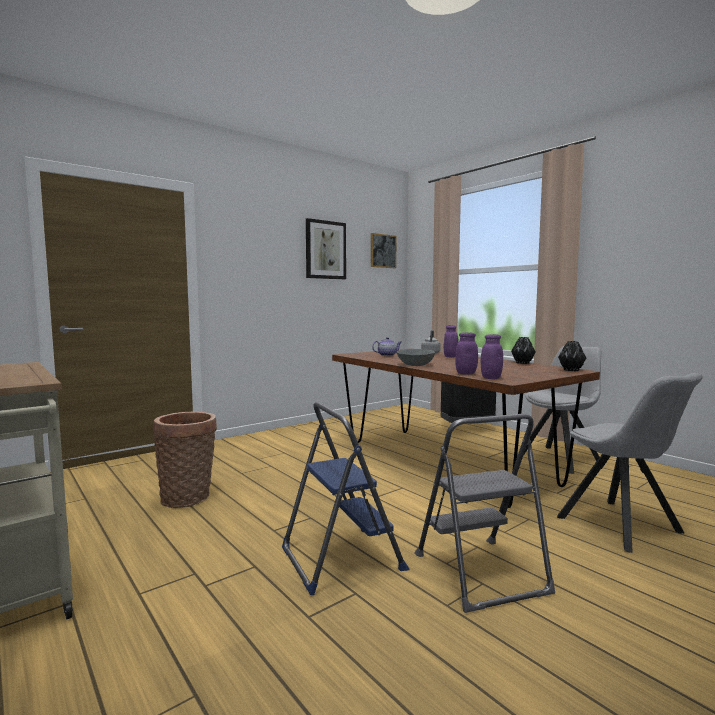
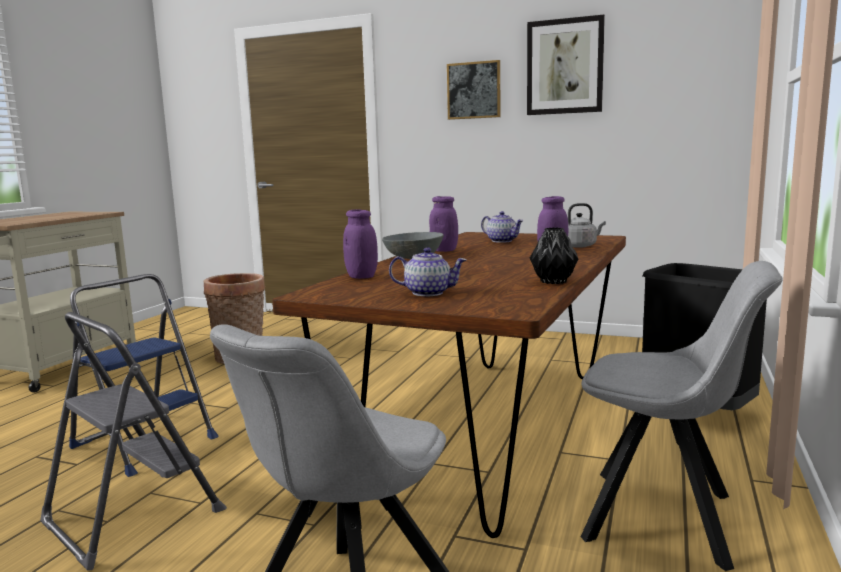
camera: 60 degrees right, 5 degrees up
picture [371,233,397,268] -> picture moved to [447,60,500,120]
purple jar [481,334,503,379] -> purple jar moved to [429,196,458,252]
black vase [558,341,587,371] -> none
none -> teapot [389,247,467,296]

